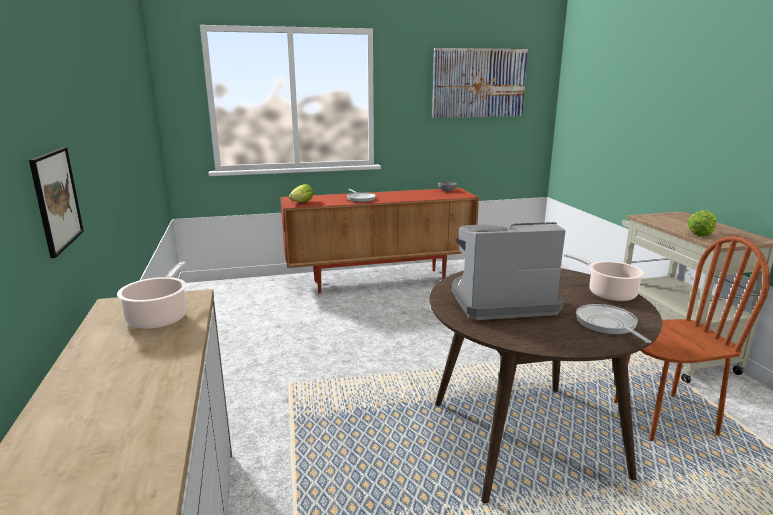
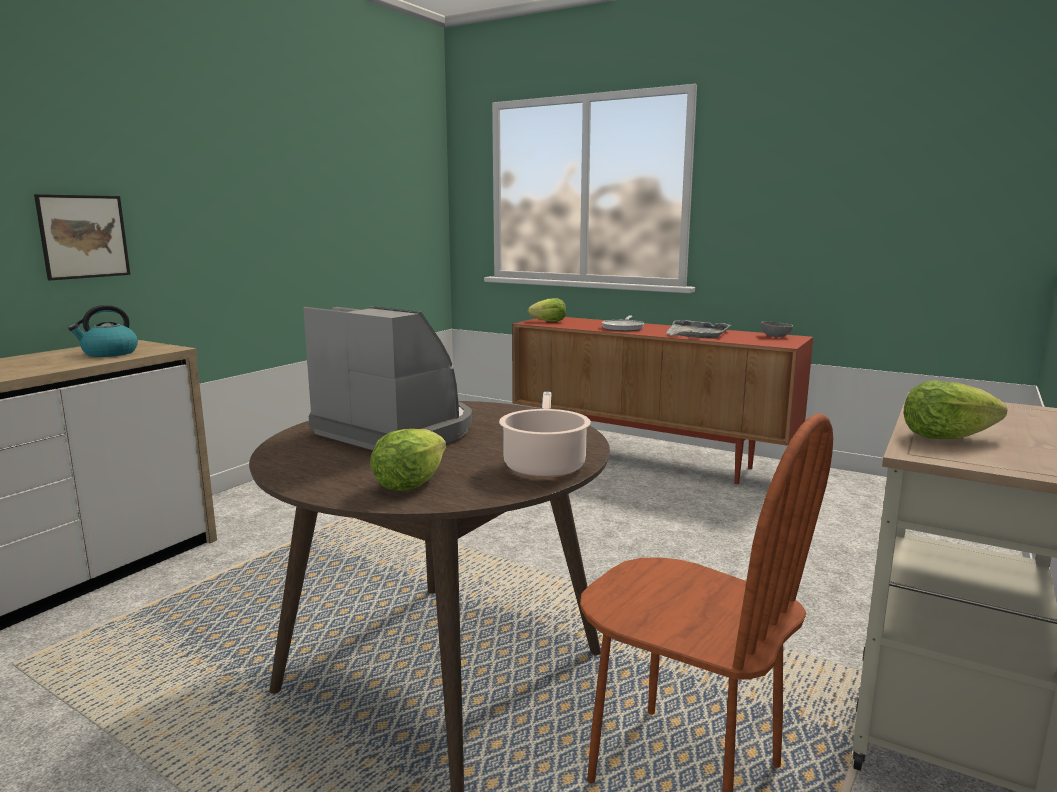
camera: 45 degrees right, 5 degrees down
cooking pot [117,262,187,329] -> kettle [68,305,138,357]
picture [432,48,528,118] -> none
frying pan [576,304,652,343] -> lettuce [370,429,446,491]
none -> grey tray [666,320,731,339]

